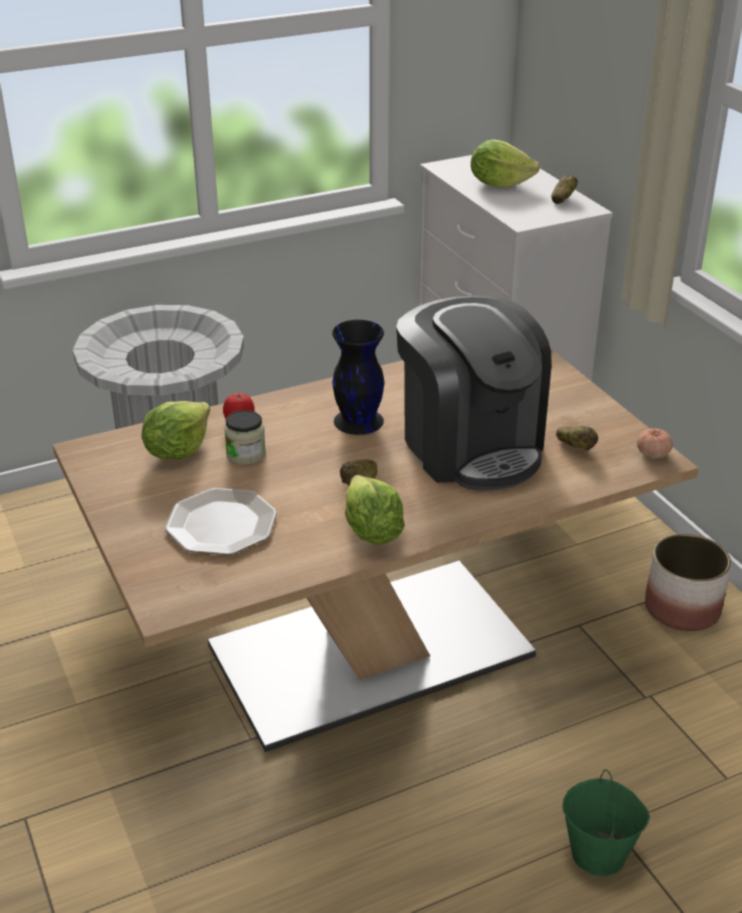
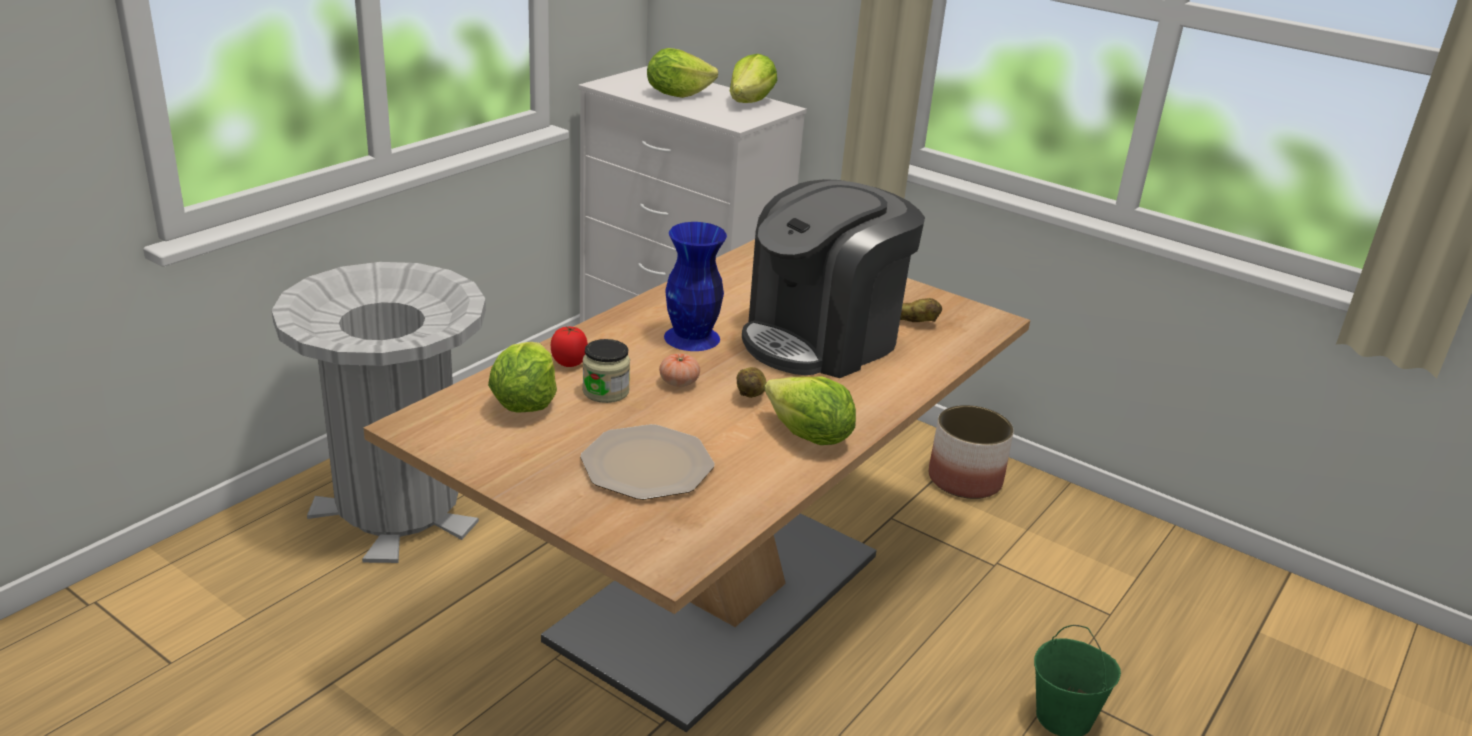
camera: 30 degrees left, 5 degrees down
black vase [332,320,385,435] -> blue vase [664,222,727,351]
coffee machine [396,296,552,490] -> coffee machine turned 105 degrees clockwise [742,179,925,378]
potato [551,175,578,204] -> lettuce [730,54,777,103]
tomato [637,428,673,458] -> tomato moved to [659,353,700,387]

